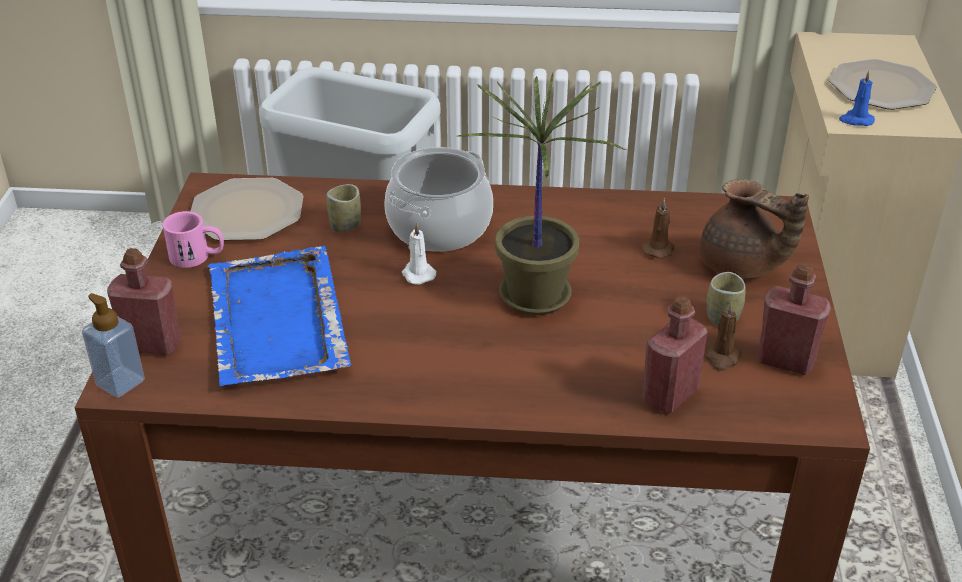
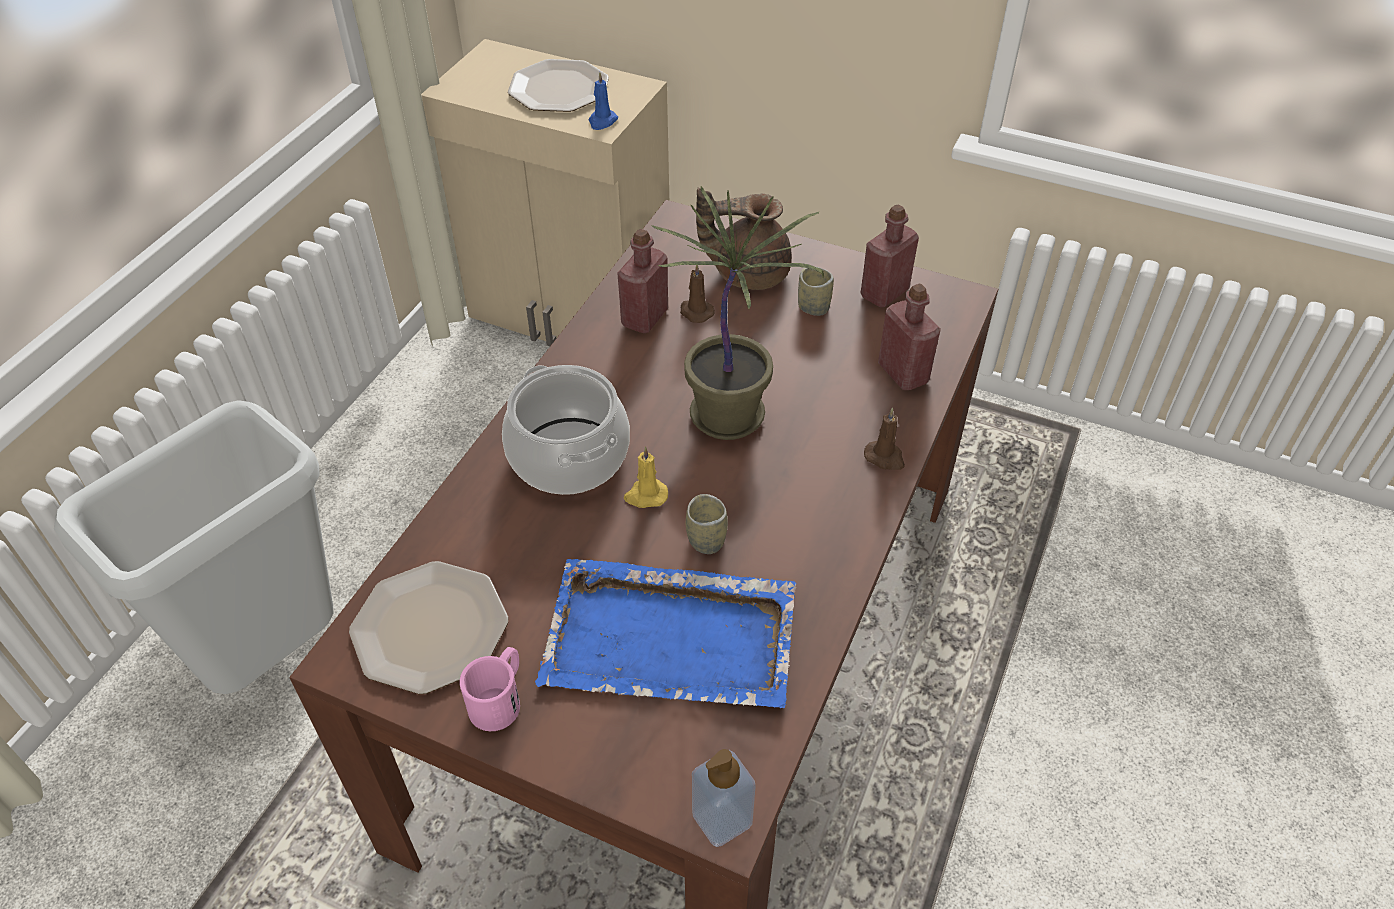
camera: 70 degrees left, 10 degrees up
red bottle [107,248,181,355] -> red bottle moved to [617,229,668,333]
cup [326,184,361,232] -> cup moved to [686,494,728,554]
white candle [402,222,437,285] -> yellow candle [624,447,668,508]
brown teapot [700,179,809,279] -> brown teapot turned 150 degrees counterclockwise [696,188,792,290]
brown candle [705,302,742,371] -> brown candle moved to [864,408,905,470]

